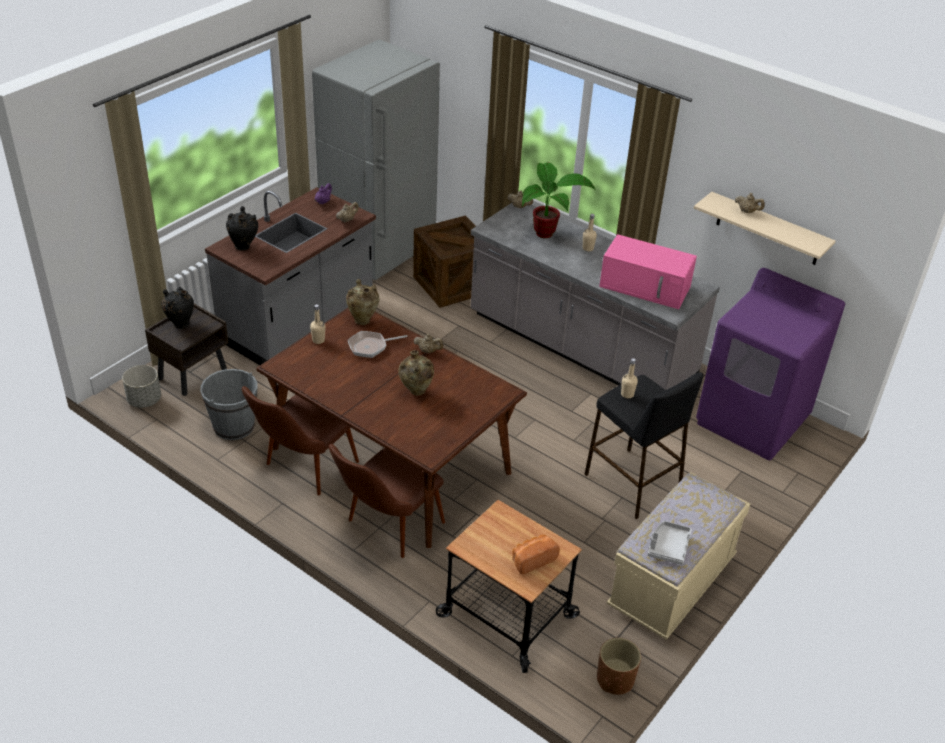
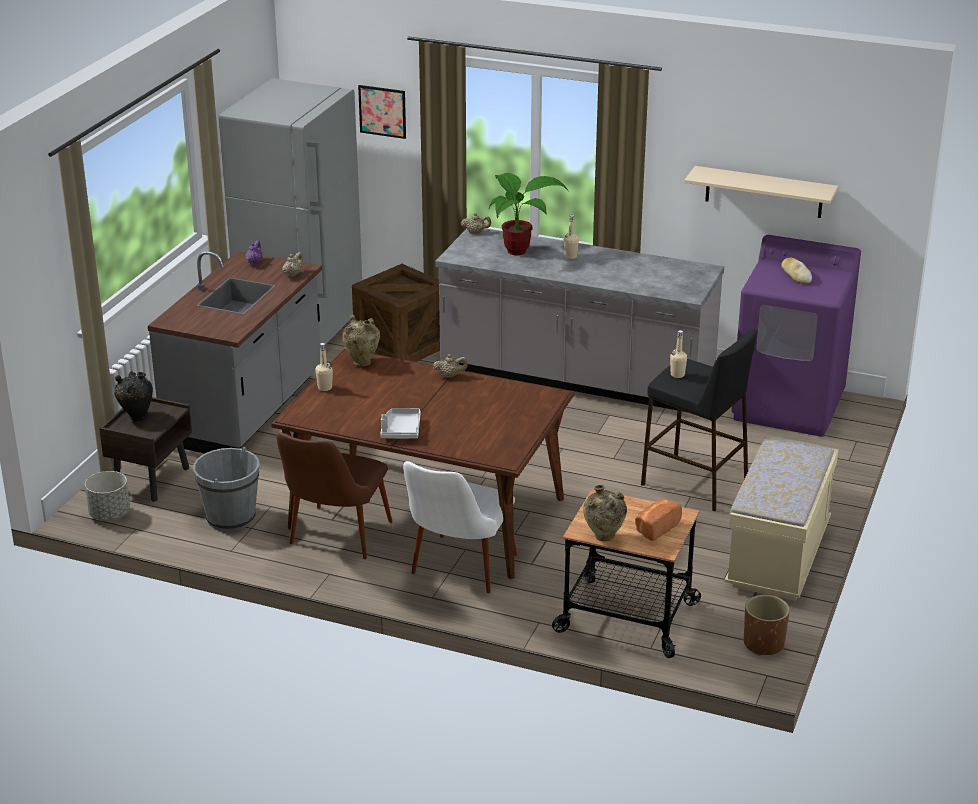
camera: 15 degrees left, 10 degrees down
black vase [226,206,258,251] -> none
brown chair [329,444,445,558] -> white chair [403,461,517,593]
frying pan [348,331,408,358] -> none
beige vase [398,350,434,395] -> beige vase moved to [583,485,627,541]
pink microwave [599,234,697,309] -> none
grey tray [648,521,692,565] -> grey tray moved to [380,408,421,439]
beige teapot [735,193,765,213] -> none
none -> picture [358,85,406,139]
none -> bread [781,257,812,284]

